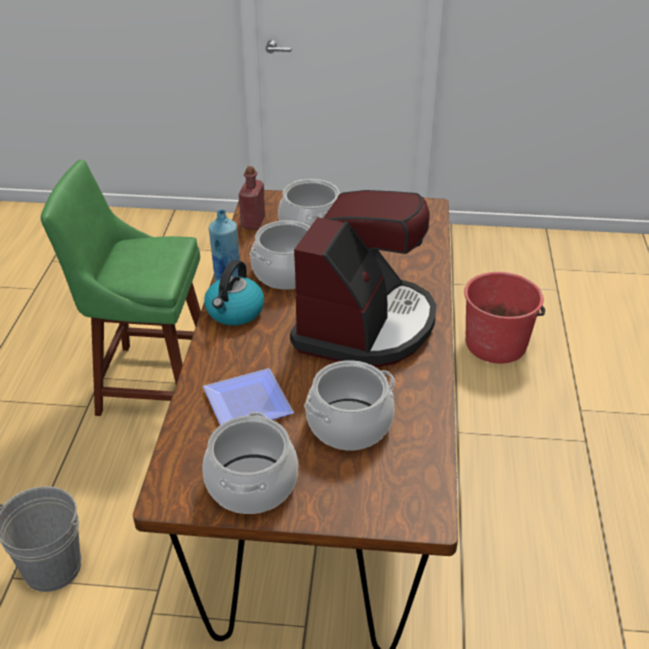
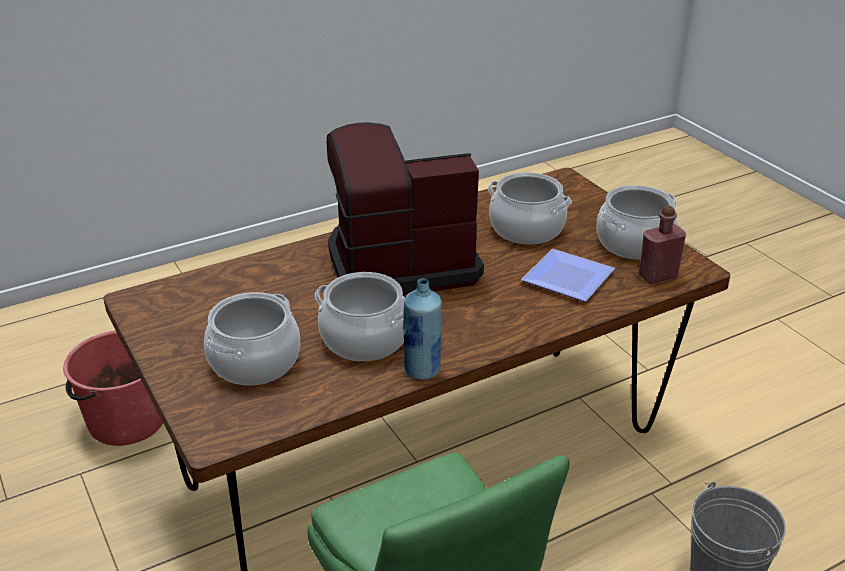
camera: 125 degrees left, 5 degrees down
kettle [204,260,264,326] -> none
red bottle [239,166,265,230] -> red bottle moved to [639,206,686,284]

